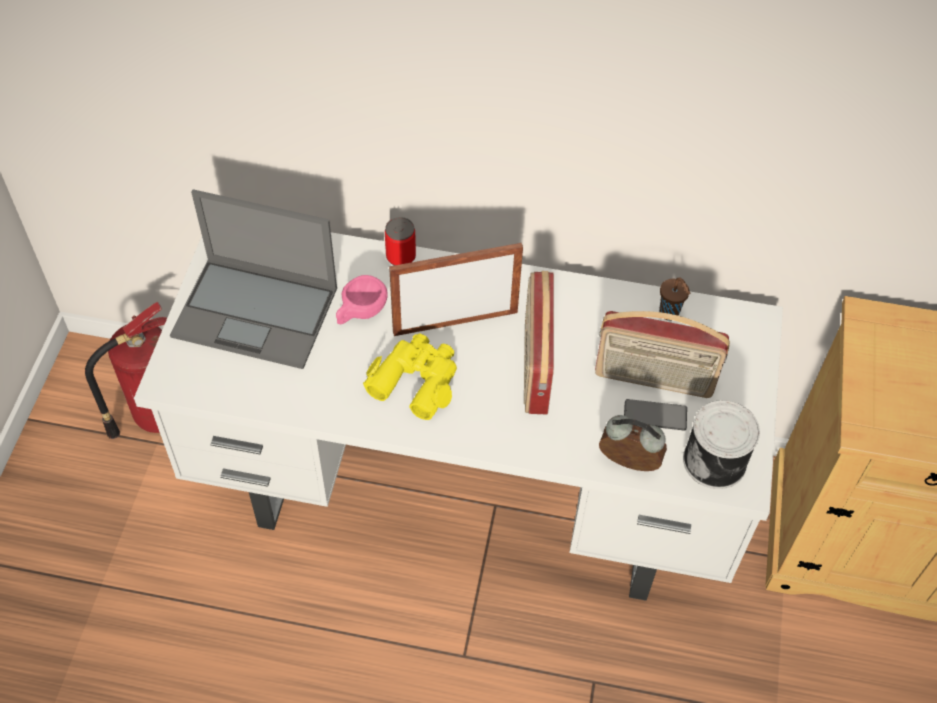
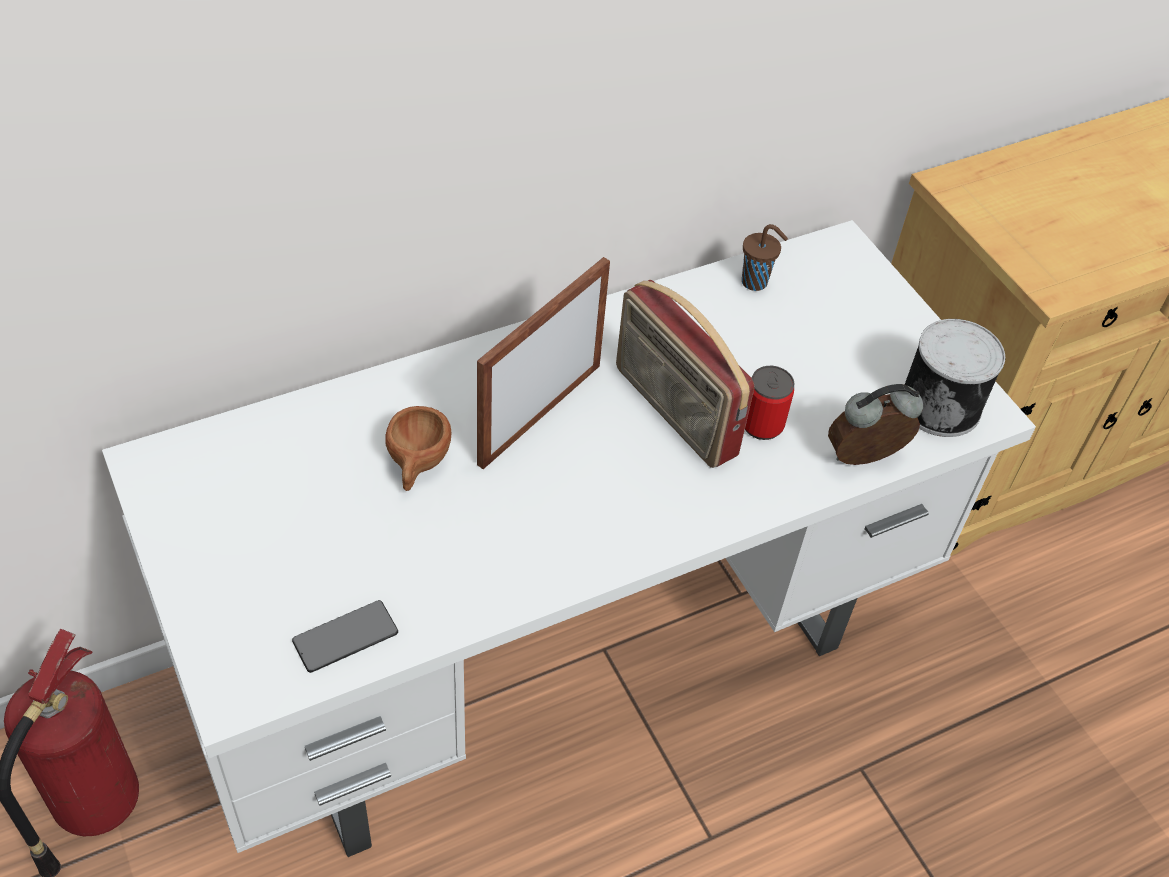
camera: 40 degrees left, 5 degrees down
laptop [170,189,337,369] -> none
pink cup [336,275,388,325] -> brown cup [385,406,452,491]
yellow binoculars [363,334,457,420] -> none
can [385,217,416,266] -> can moved to [745,366,794,440]
radio [595,311,730,398] -> none
phone [624,399,687,430] -> phone moved to [292,600,398,673]

